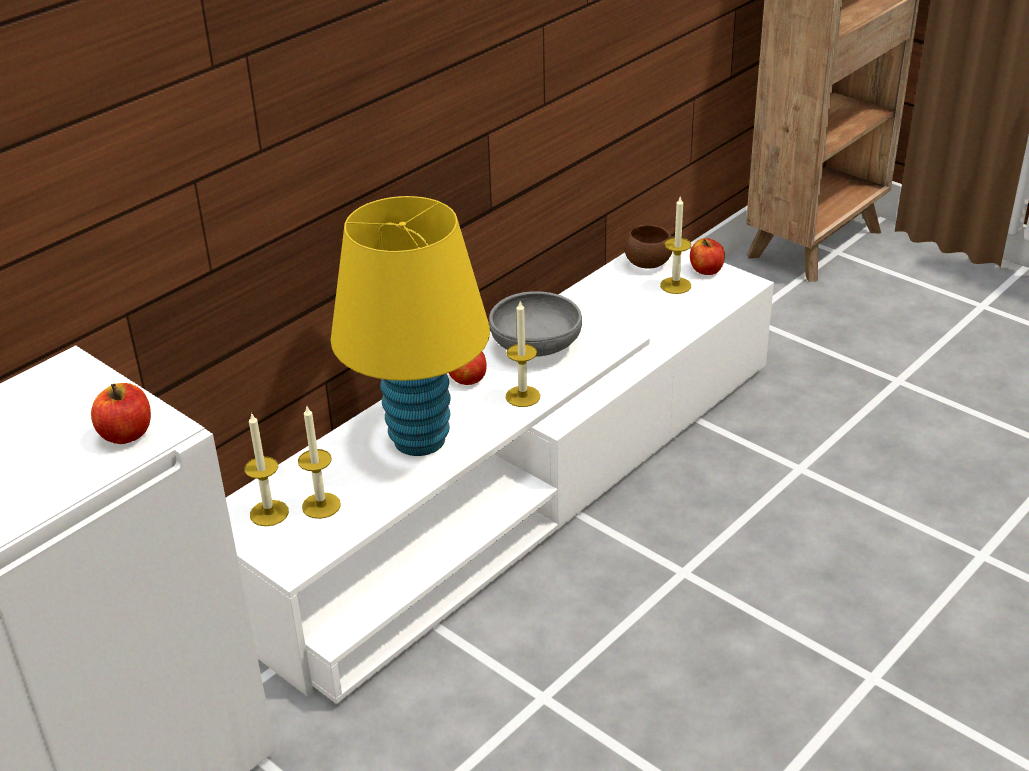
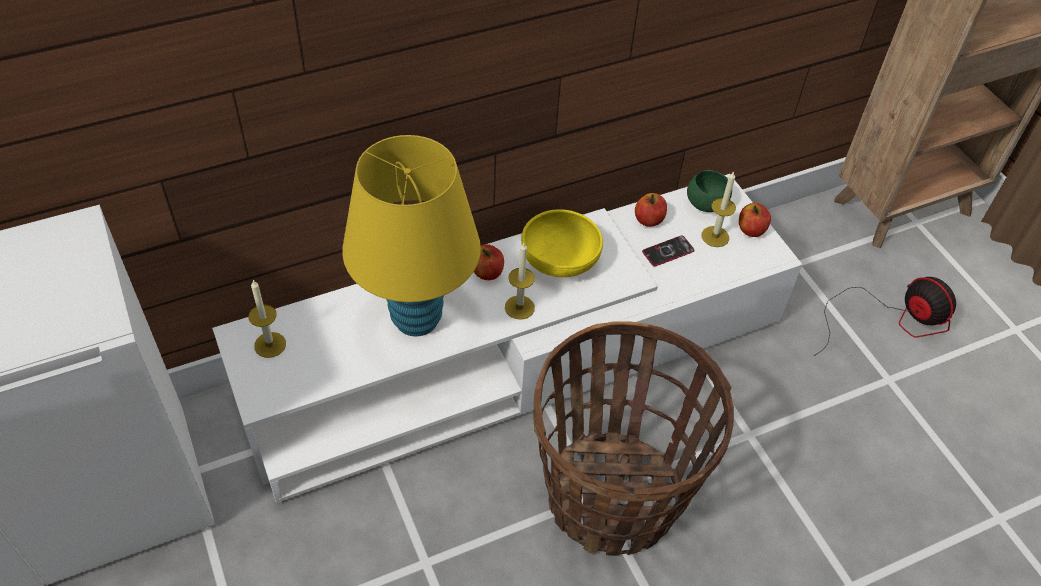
camera: 20 degrees right, 15 degrees up
apple [91,383,151,444] -> apple moved to [635,193,667,227]
candle [298,406,341,519] -> none
grey bowl [489,292,582,357] -> yellow bowl [521,209,603,277]
brown bowl [625,225,672,268] -> green bowl [687,170,732,212]
none -> basket [534,321,734,556]
none -> phone [642,235,695,267]
none -> fan [814,277,956,356]

